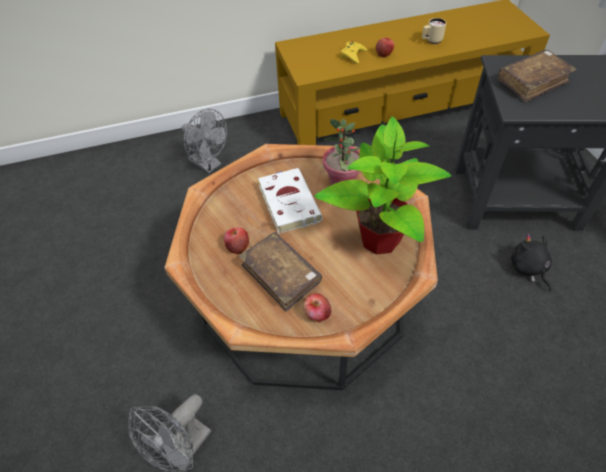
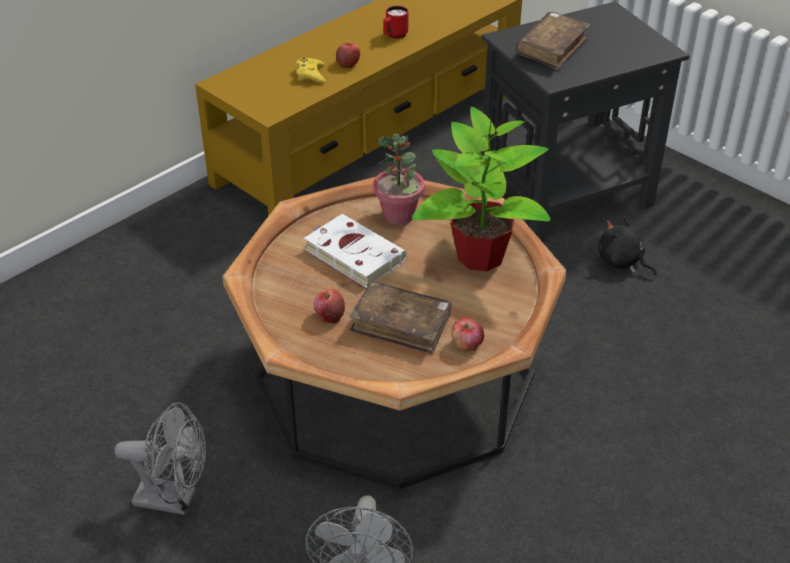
camera: 30 degrees left, 10 degrees down
grey fan [182,109,227,173] -> grey fan moved to [115,402,206,515]
beige mug [422,18,446,44] -> red mug [383,6,409,39]

